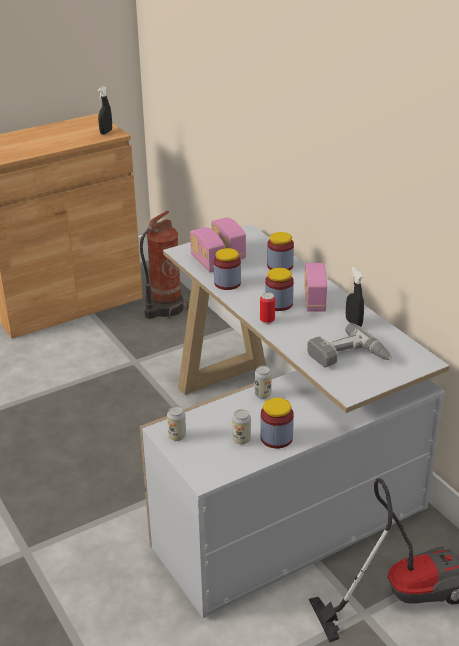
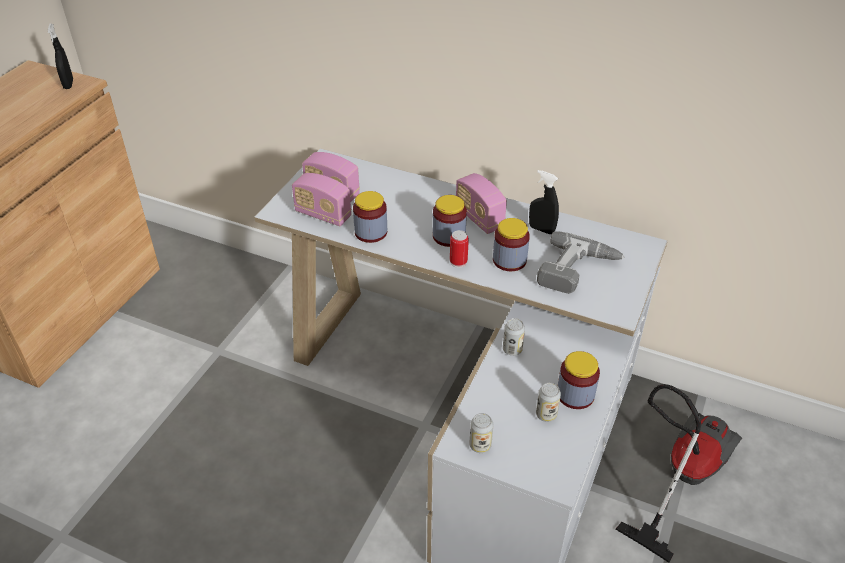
camera: 35 degrees left, 10 degrees up
fire extinguisher [140,211,189,319] -> none
jar [267,232,294,270] -> jar moved to [493,218,530,271]

